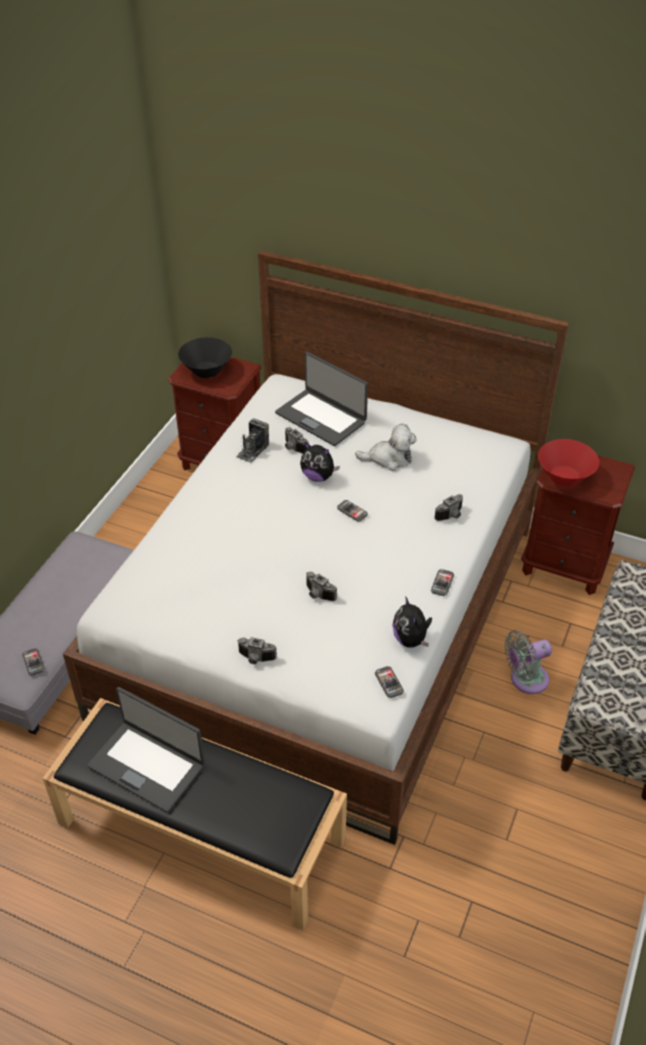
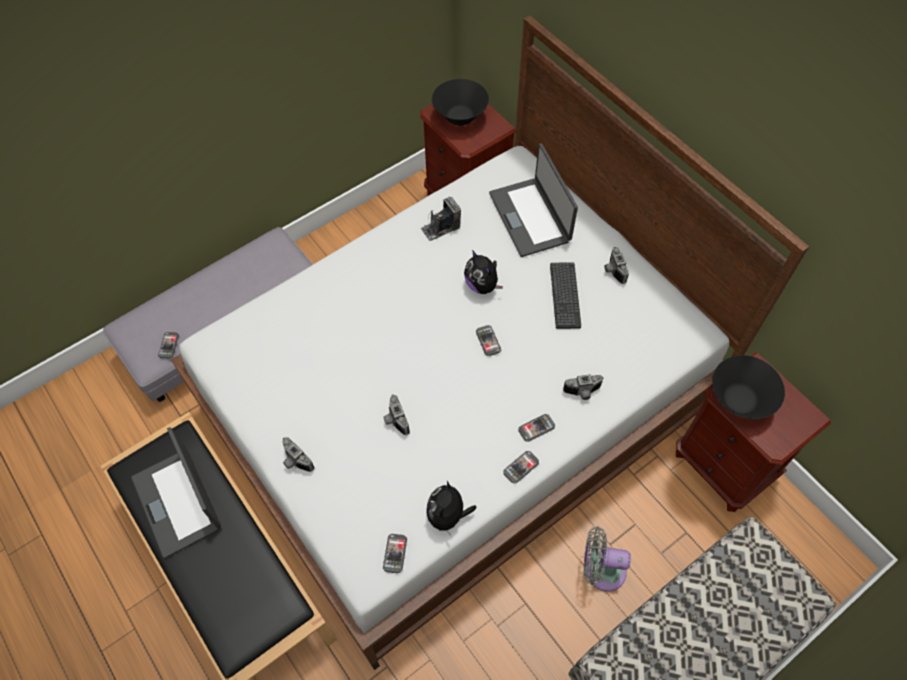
camera: 30 degrees right, 15 degrees up
camera [285,427,309,453] -> camera moved to [604,247,629,284]
plush toy [355,424,417,471] -> keyboard [550,262,581,329]
red bowl [538,439,599,486] -> black bowl [712,355,785,419]
none -> phone [518,414,555,442]

